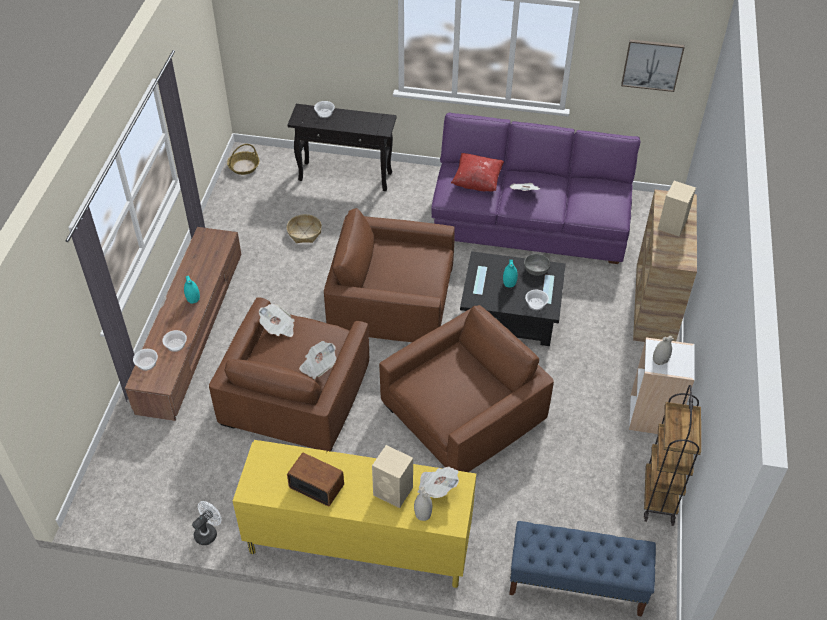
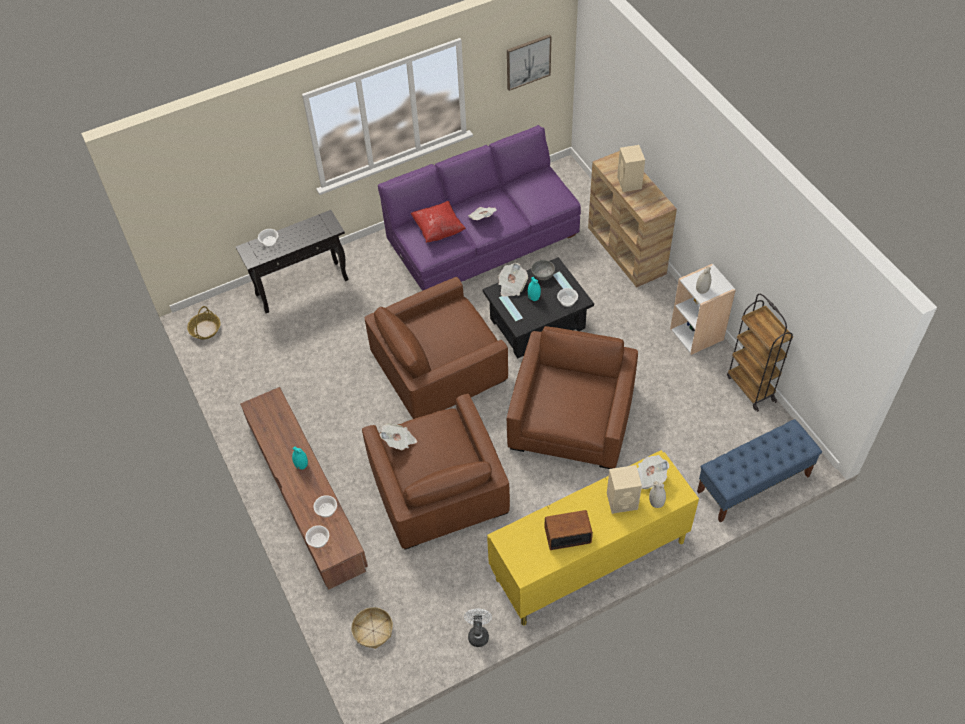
camera: 35 degrees left, 5 degrees up
basket [287,214,322,243] -> basket moved to [351,607,393,649]
newspaper [299,341,336,379] -> newspaper moved to [498,263,528,297]

